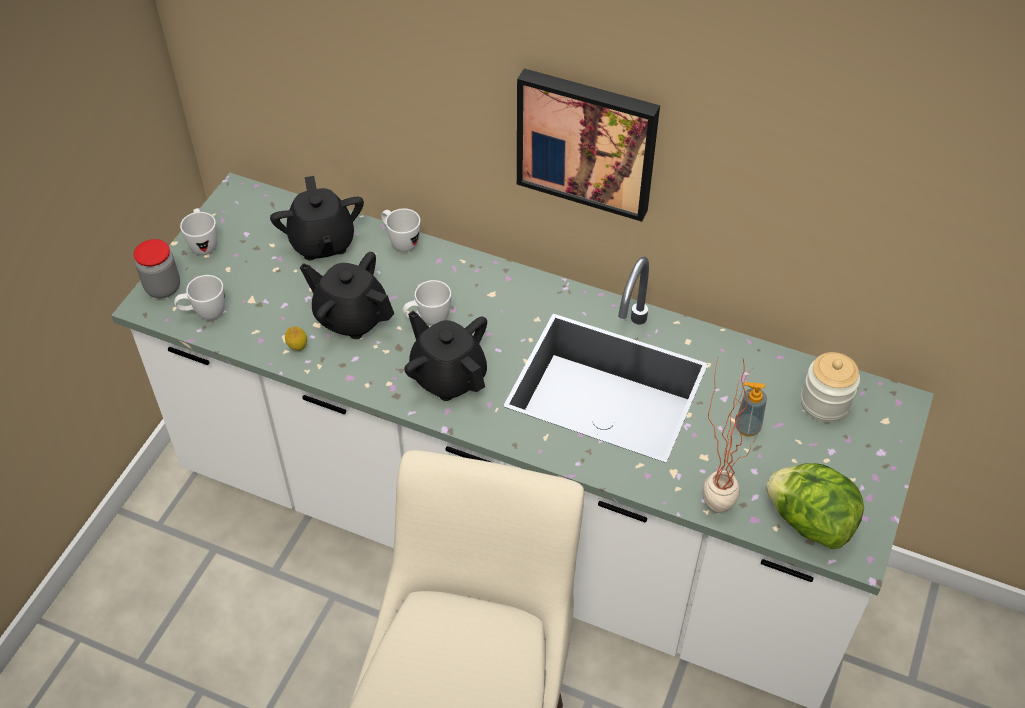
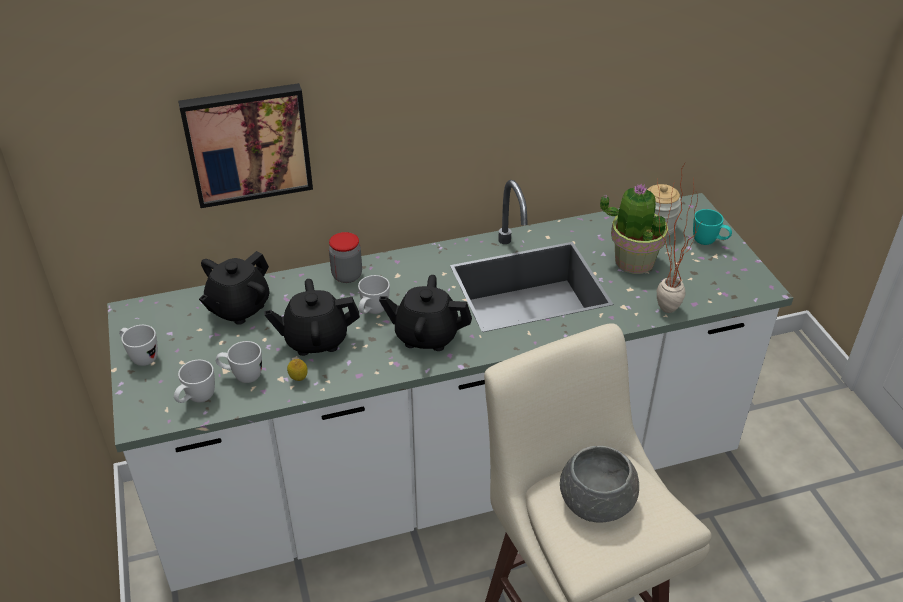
camera: 40 degrees left, 10 degrees down
jar [134,239,180,298] -> jar moved to [329,232,362,283]
black teapot [270,176,364,260] -> black teapot turned 90 degrees clockwise [199,251,269,325]
white mug [381,208,421,252] -> white mug moved to [216,341,262,383]
picture [517,68,660,222] -> picture moved to [178,83,313,208]
soap dispenser [735,382,767,436] -> potted plant [600,183,668,274]
lettuce [766,463,864,549] -> none
none -> grey bowl [560,446,639,523]
none -> turquoise mug [693,209,732,245]

